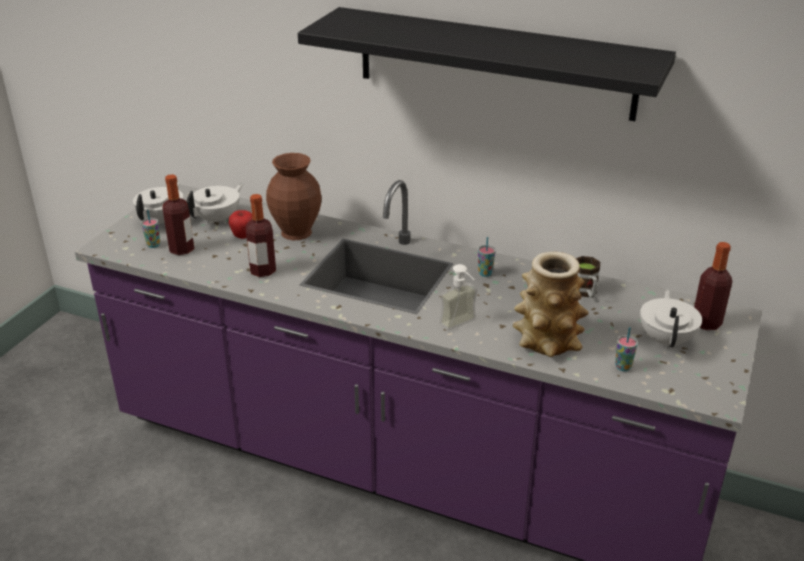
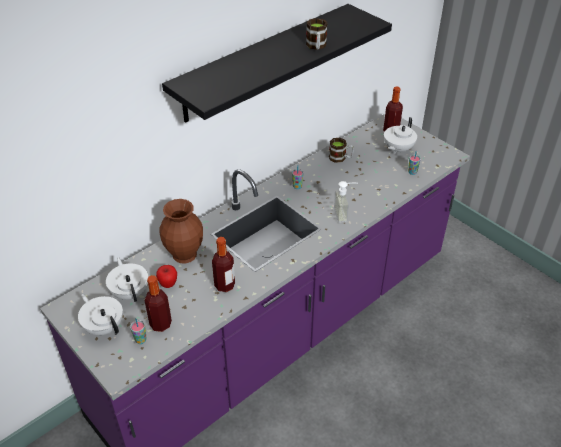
camera: 65 degrees left, 10 degrees up
vase [513,252,589,357] -> none
white teapot [640,289,702,349] -> white teapot turned 90 degrees counterclockwise [384,117,417,154]
none -> mug [306,18,328,50]

